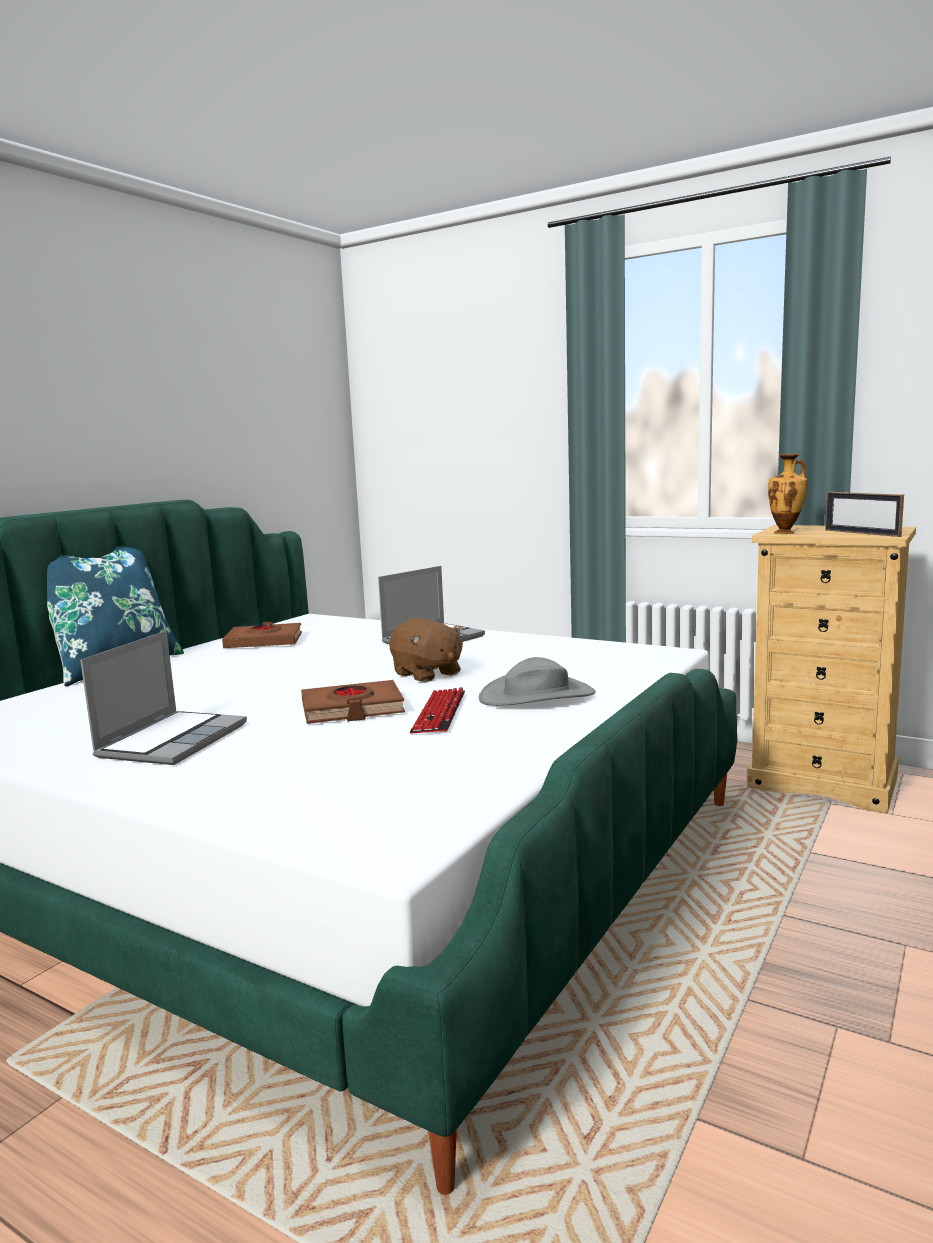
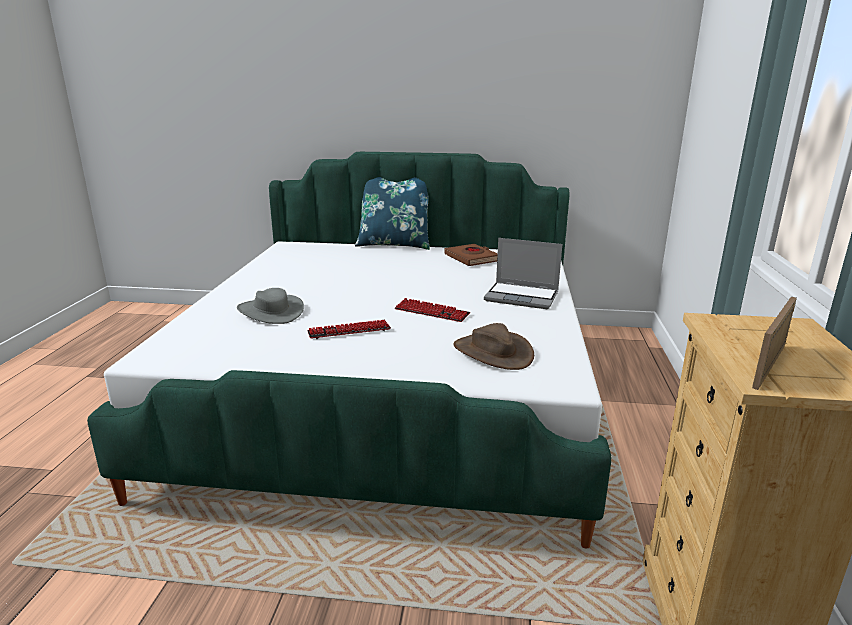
camera: 65 degrees right, 10 degrees up
laptop [80,631,247,765] -> none
brown book [301,680,405,724] -> none
brown plush toy [389,618,464,682] -> keyboard [395,298,470,322]
grey hat [479,657,595,706] -> grey hat moved to [237,288,304,324]
vase [768,454,808,534] -> none
none -> brown hat [453,323,534,370]

